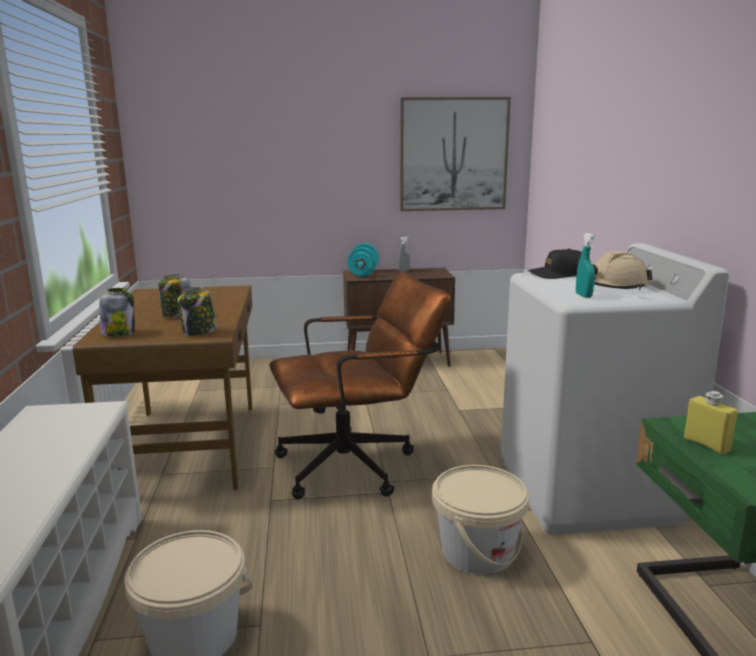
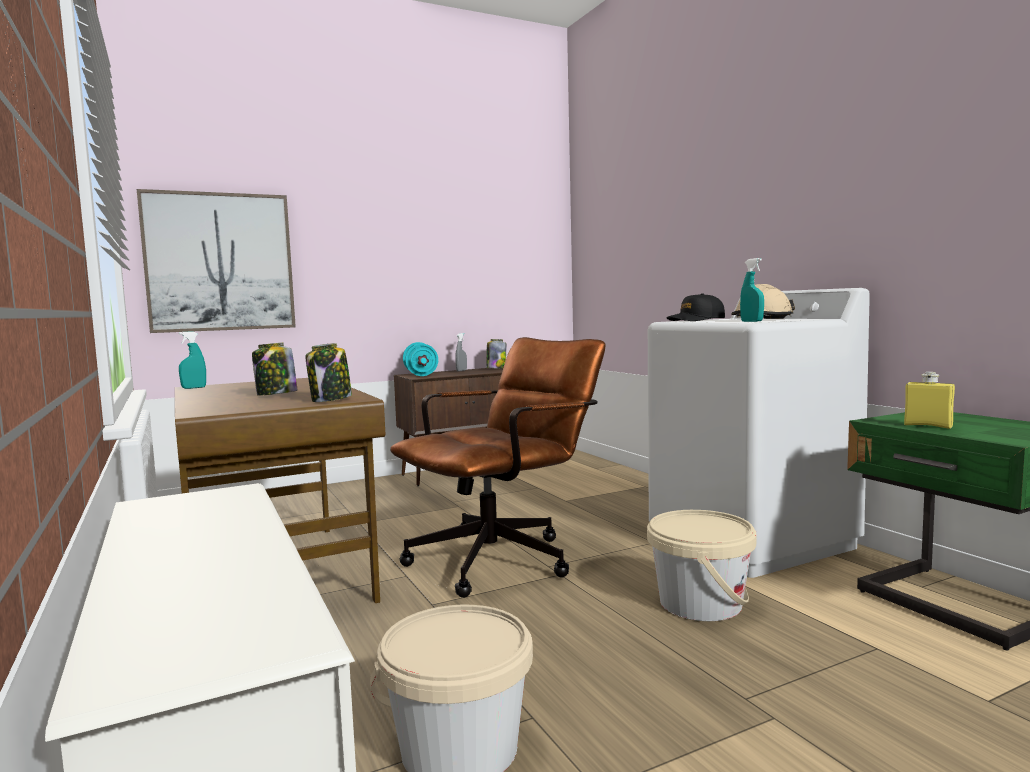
camera: 20 degrees left, 10 degrees down
jar [99,288,135,336] -> jar moved to [486,339,507,369]
picture [400,97,511,211] -> picture moved to [137,189,296,333]
none -> turquoise spray bottle [179,332,206,389]

